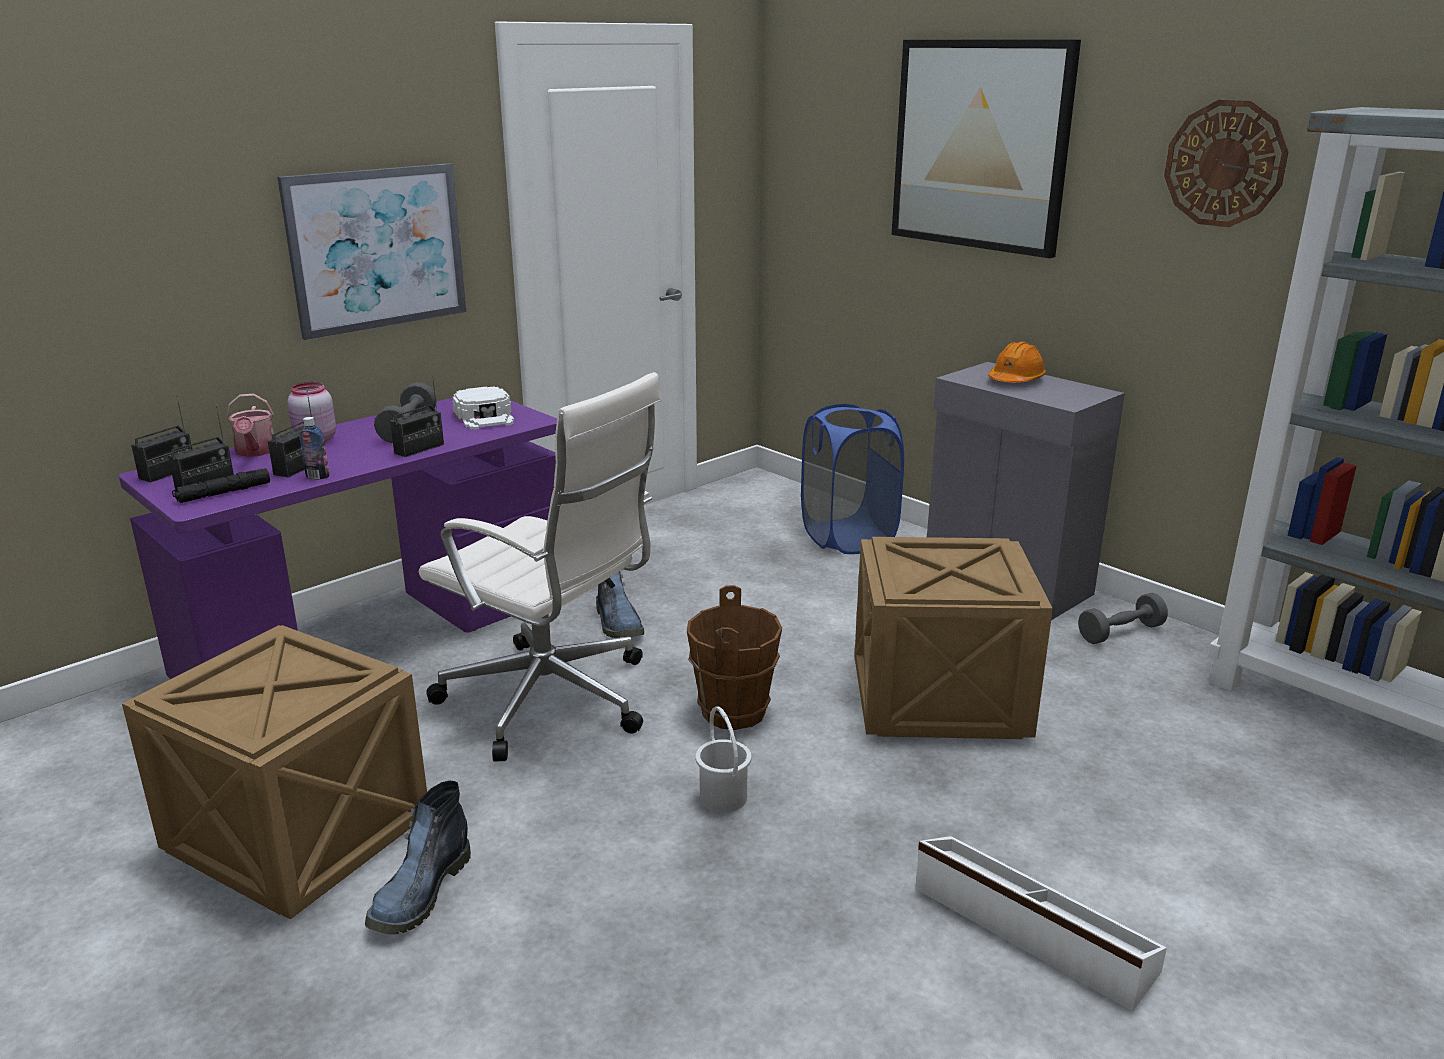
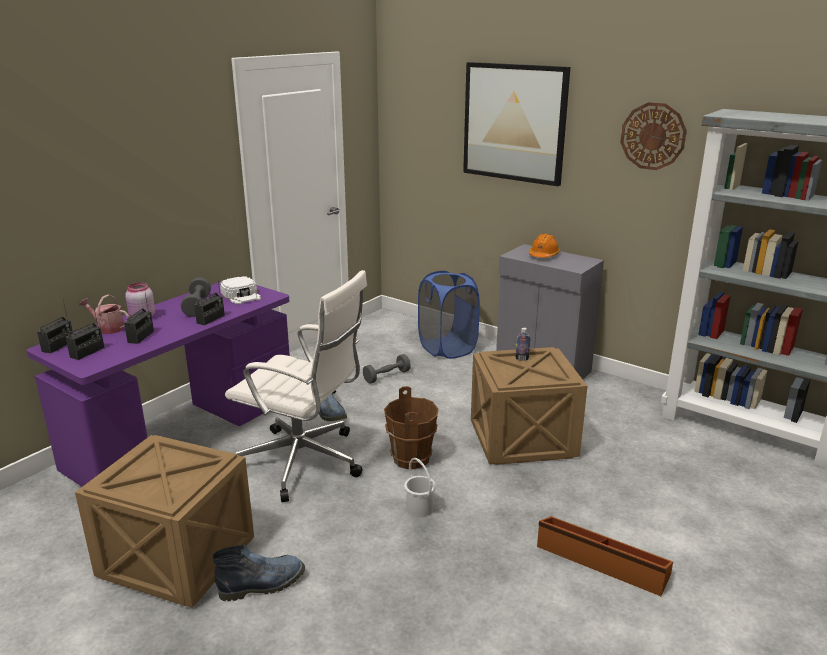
camera: 10 degrees left, 0 degrees up
black flashlight [172,468,270,503] -> none
watering can [227,394,274,457] -> watering can turned 135 degrees clockwise [79,294,129,334]
picture [277,163,466,340] -> none
bottle [299,417,329,479] -> bottle moved to [515,328,531,361]
boot [365,781,471,934] -> boot turned 120 degrees counterclockwise [213,544,305,602]
white storage box [915,836,1167,1011] -> brown storage box [537,516,673,596]
grey dumbbell [1078,593,1168,644] -> grey dumbbell moved to [363,354,411,384]

